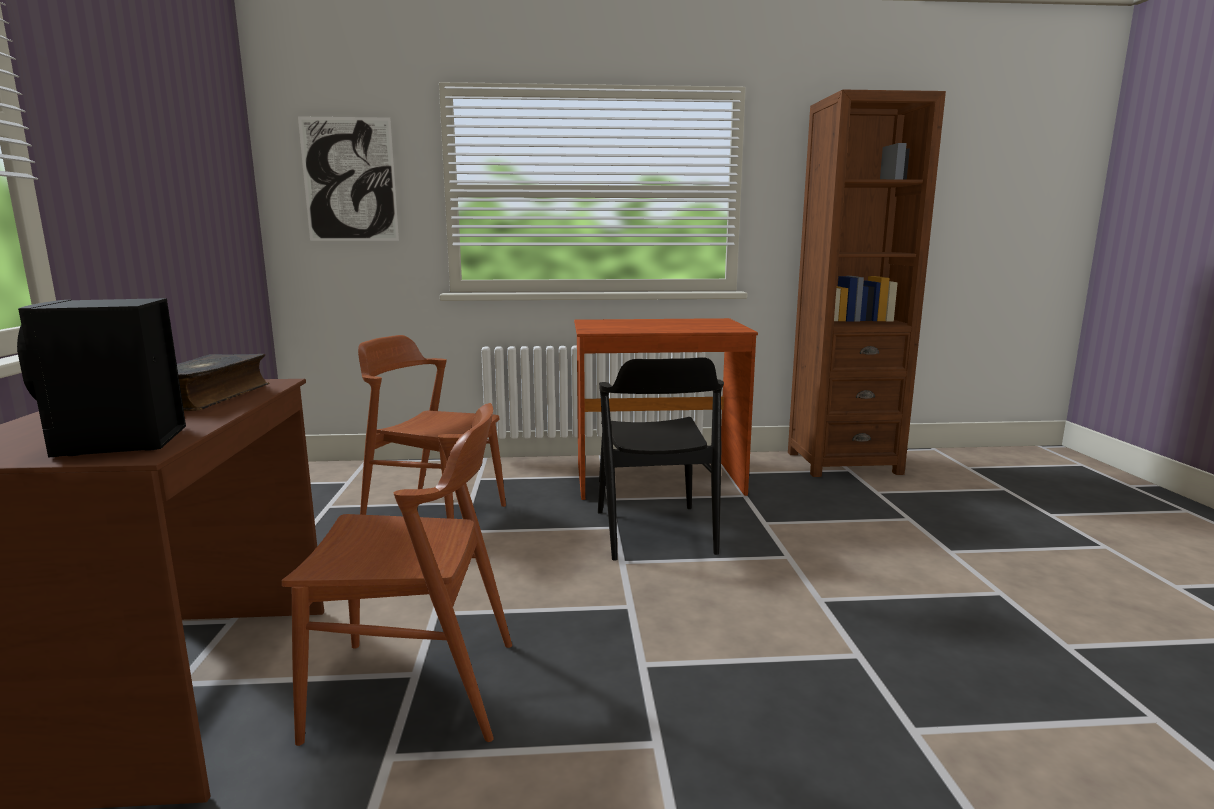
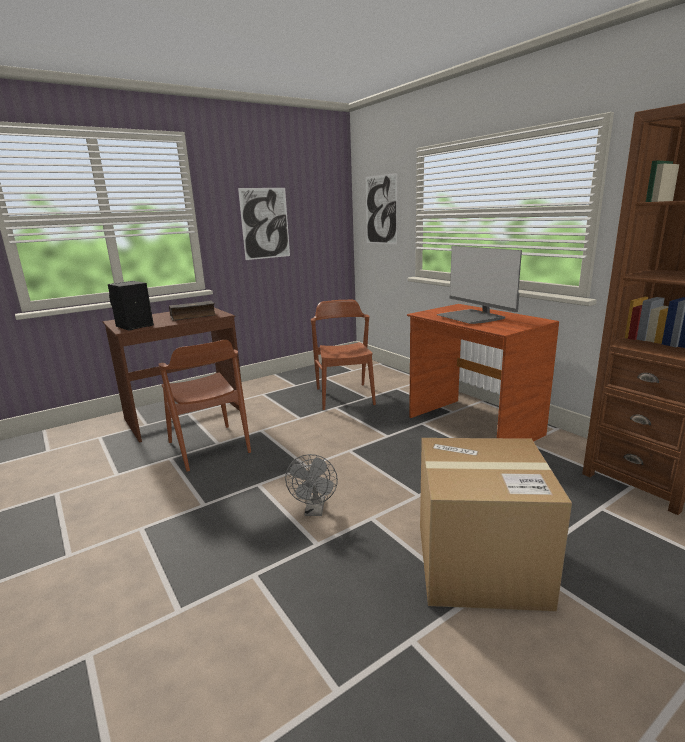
camera: 60 degrees right, 5 degrees up
black chair [598,357,724,561] -> none
none -> picture [238,188,290,260]
none -> grey fan [285,454,338,516]
none -> cardboard box [420,438,572,612]
none -> monitor [437,246,522,324]

